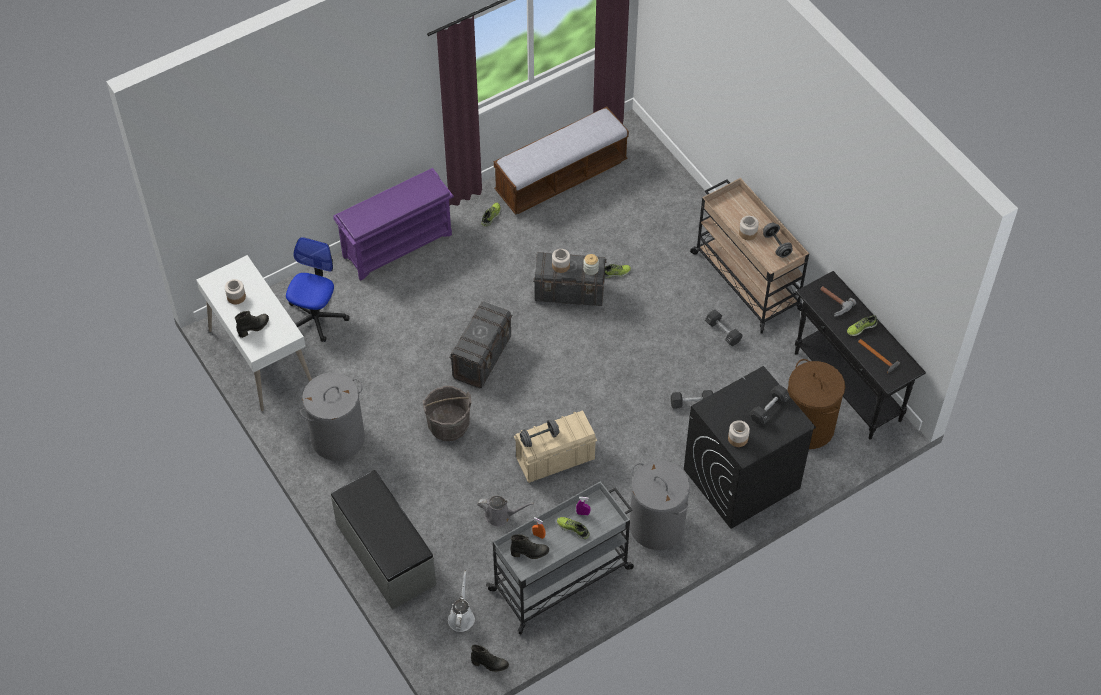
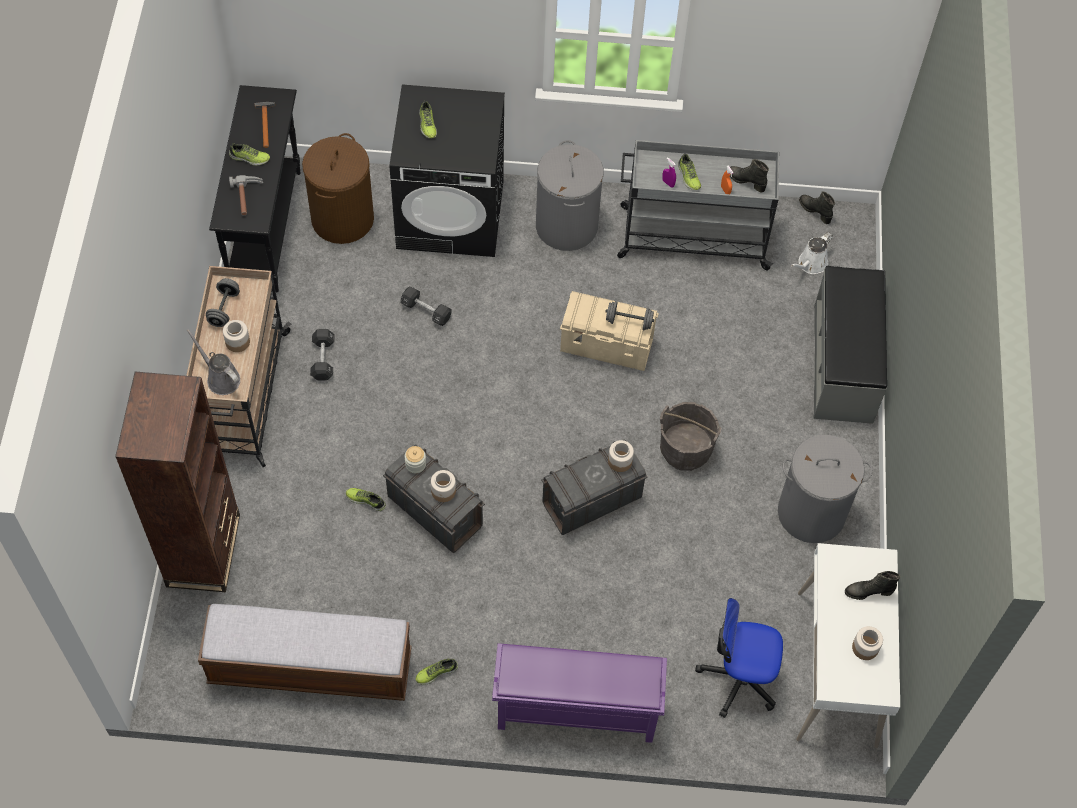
camera: 145 degrees left, 5 degrees up
office chair [286,237,350,342] -> office chair turned 45 degrees clockwise [695,598,783,718]
grey watering can [477,496,534,527] -> grey watering can moved to [187,329,240,395]
jar [728,420,750,447] -> jar moved to [608,440,634,472]
black dumbbell [750,385,790,425] -> shoe [419,101,437,138]
none -> brown bookcase [115,372,240,592]

